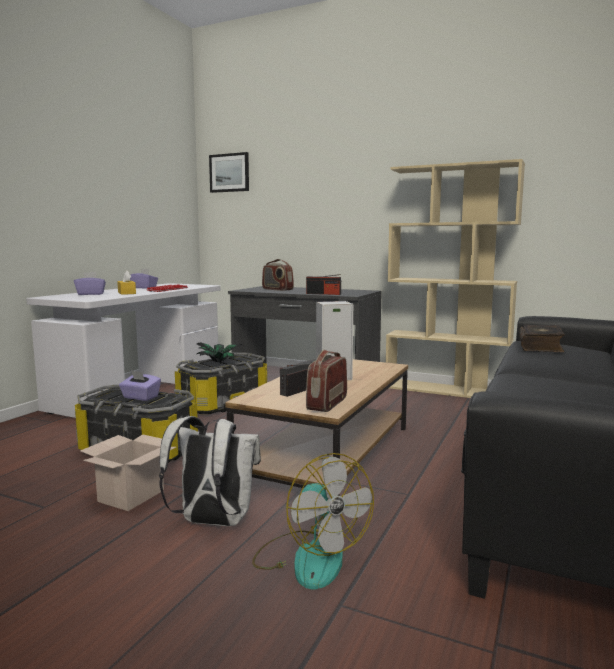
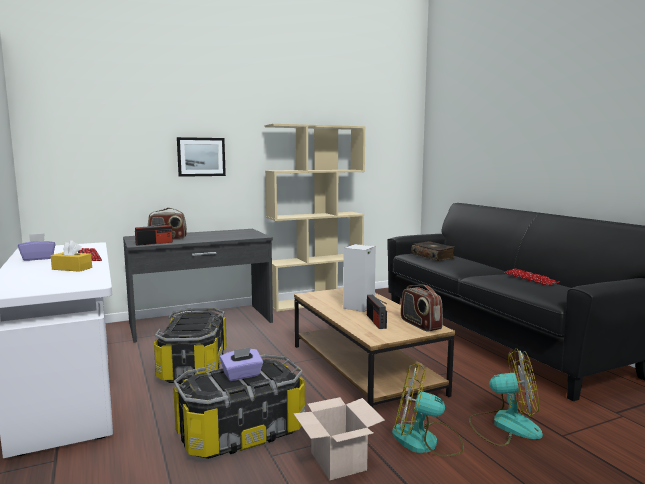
camera: 50 degrees left, 0 degrees up
purple tissue box [74,272,106,295] -> none
white backpack [159,416,261,526] -> fan [392,363,464,457]
potted plant [197,342,242,363] -> none
picture [209,152,249,193] -> picture moved to [177,137,226,177]
radio [306,274,341,295] -> radio moved to [135,222,173,246]
none -> keyboard [504,268,559,286]

